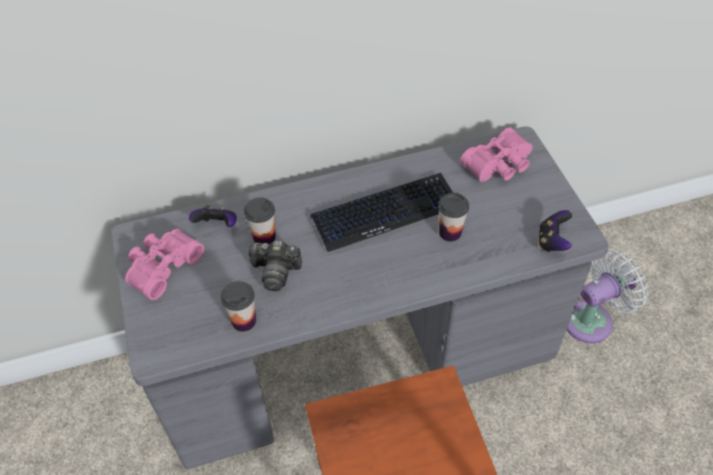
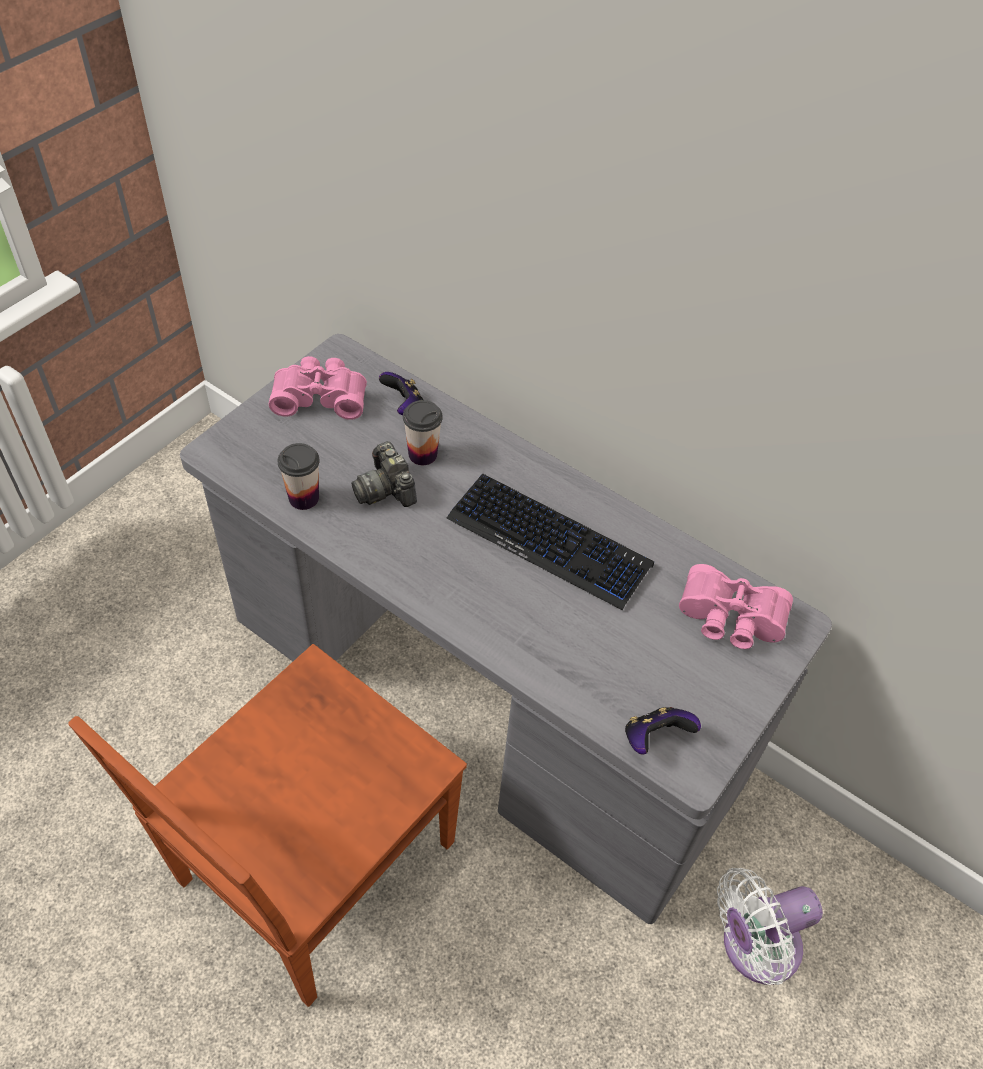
camera: 50 degrees right, 0 degrees up
cup [438,193,469,242] -> none
white fan [567,249,648,343] -> white fan turned 135 degrees clockwise [717,868,823,985]

